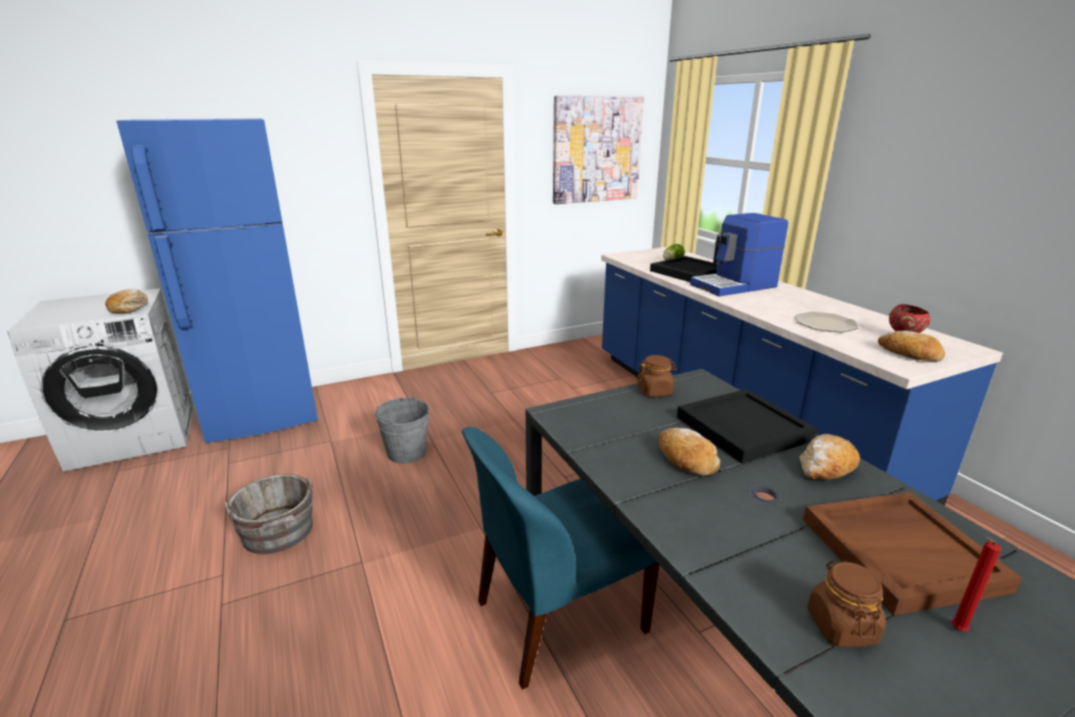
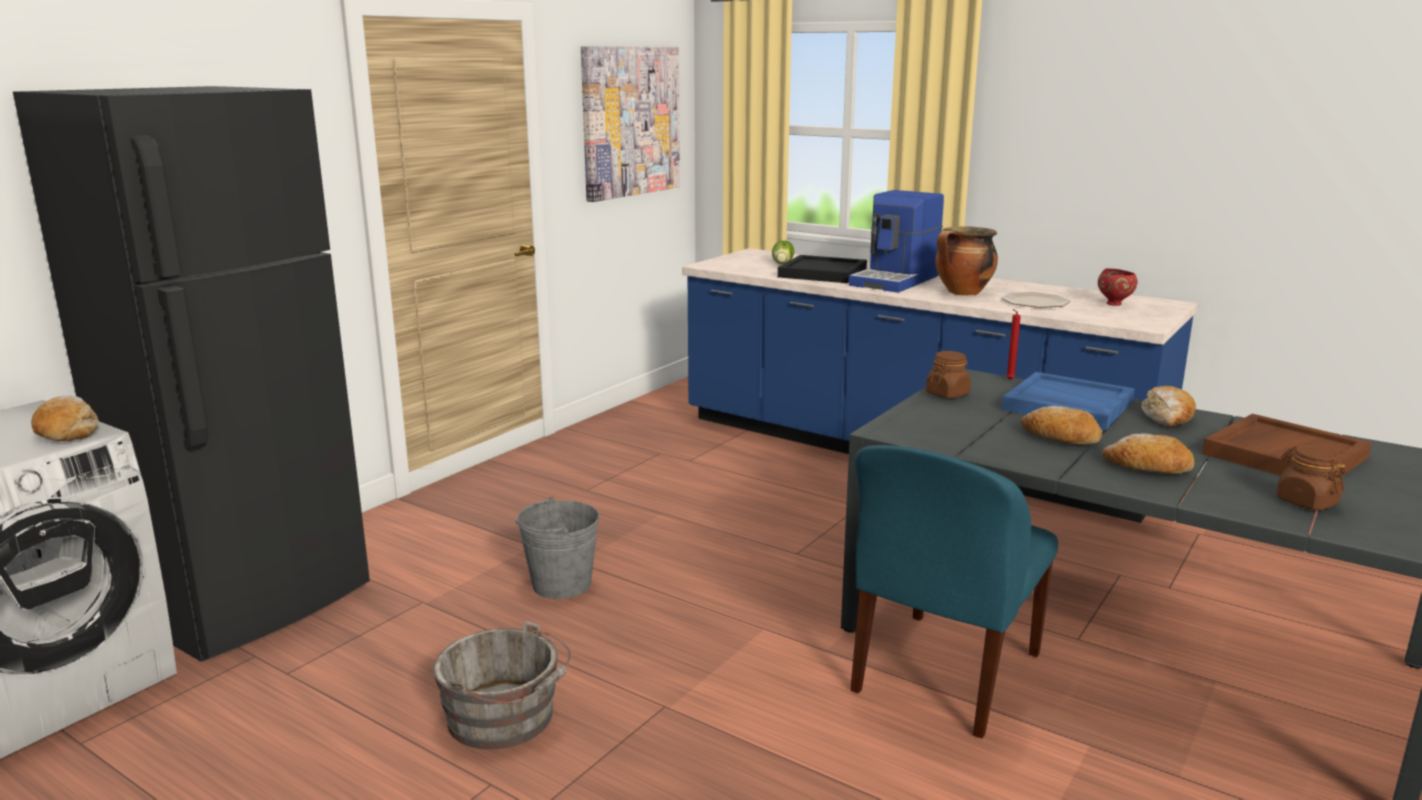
camera: 30 degrees left, 5 degrees down
blue fridge [116,118,318,443] -> black fridge [13,86,370,662]
black tray [677,389,818,464] -> blue tray [1002,372,1135,430]
bread [878,331,945,362] -> bread moved to [1102,433,1194,474]
red candle [951,537,1001,632] -> red candle moved to [1006,309,1021,380]
none -> cooking pot [935,226,998,295]

